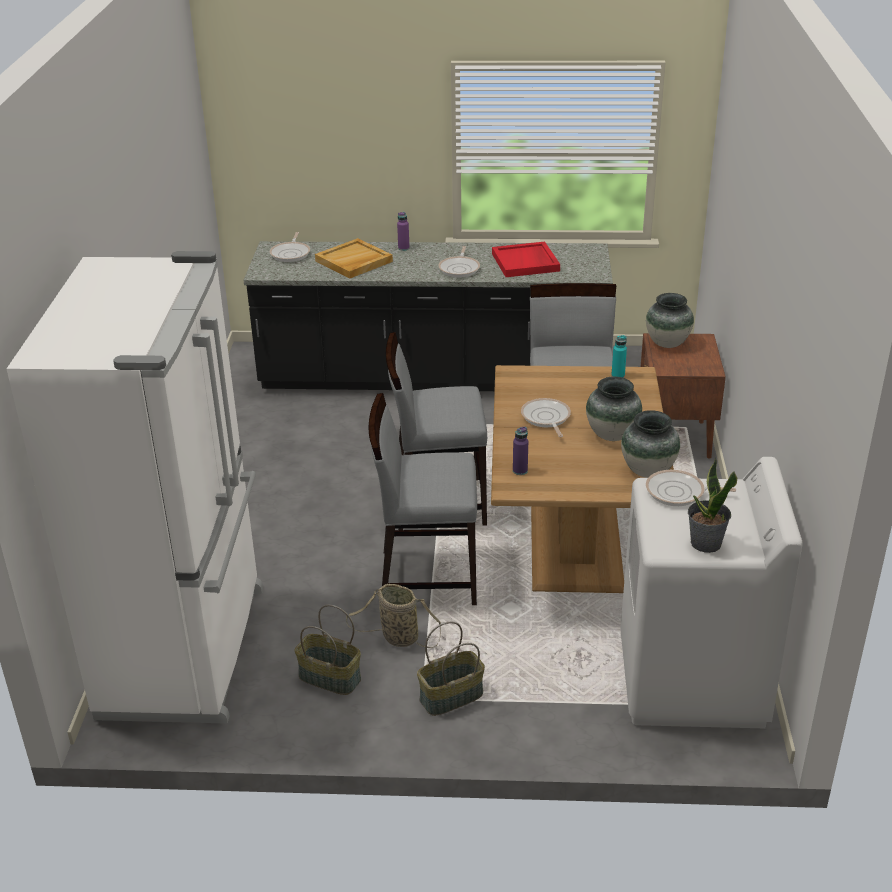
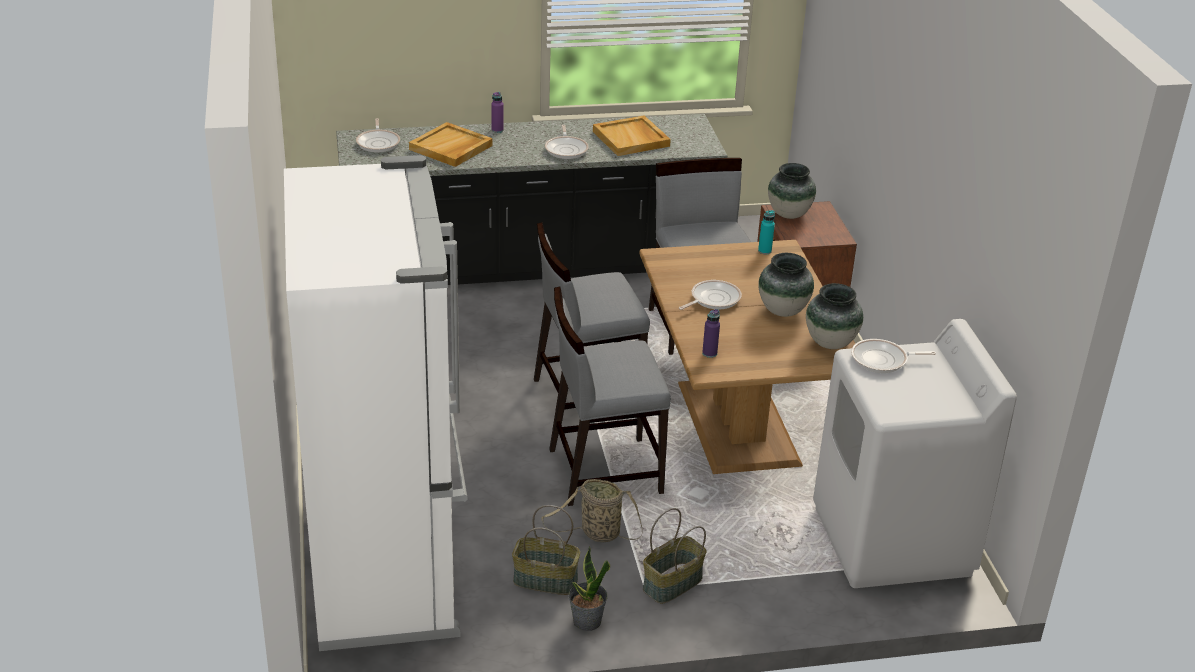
camera: 15 degrees left, 0 degrees up
red tray [492,242,560,277] -> beige tray [593,115,671,156]
frying pan [521,398,571,437] -> frying pan turned 75 degrees clockwise [679,280,742,310]
potted plant [688,458,737,553] -> potted plant moved to [568,546,610,631]

